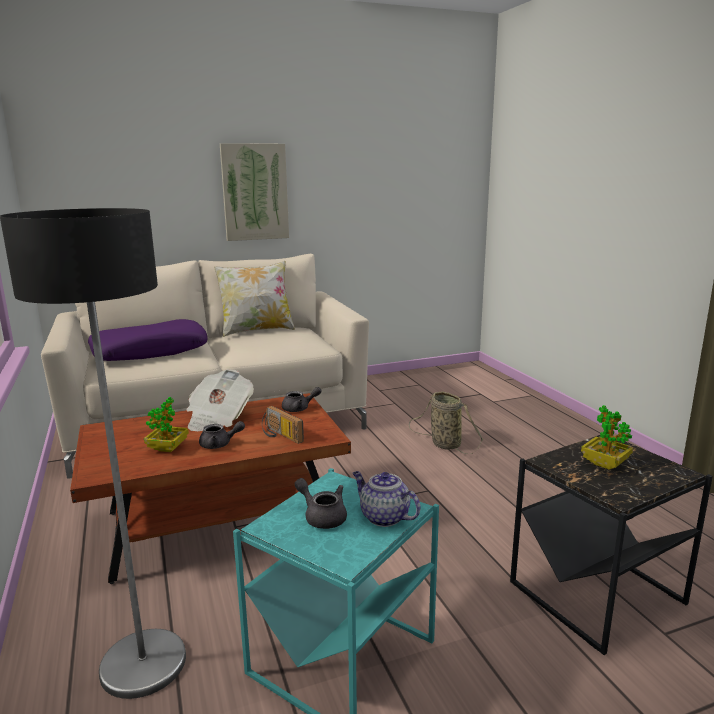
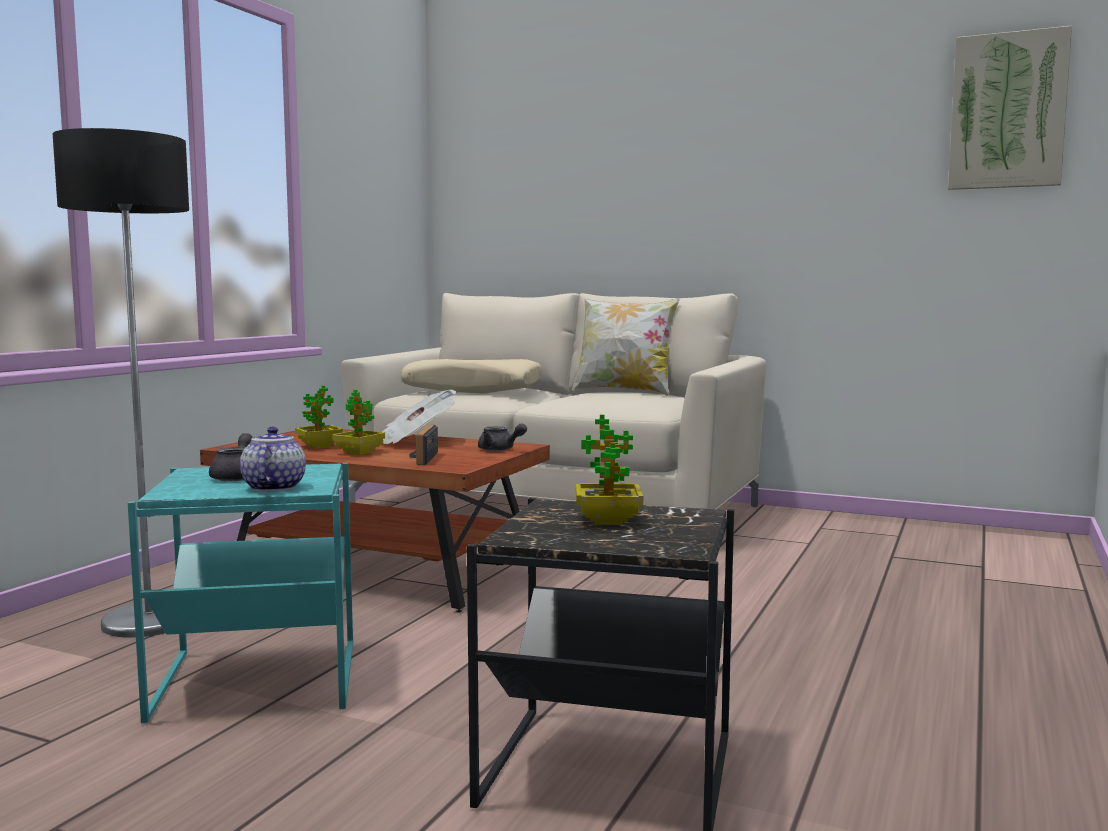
camera: 45 degrees right, 10 degrees down
purple pillow [88,319,208,361] -> beige pillow [401,359,542,394]
grey teapot [199,421,245,449] -> potted plant [332,390,385,455]
picture [220,143,289,241] -> picture moved to [948,26,1072,190]
basket [409,391,483,454] -> none

